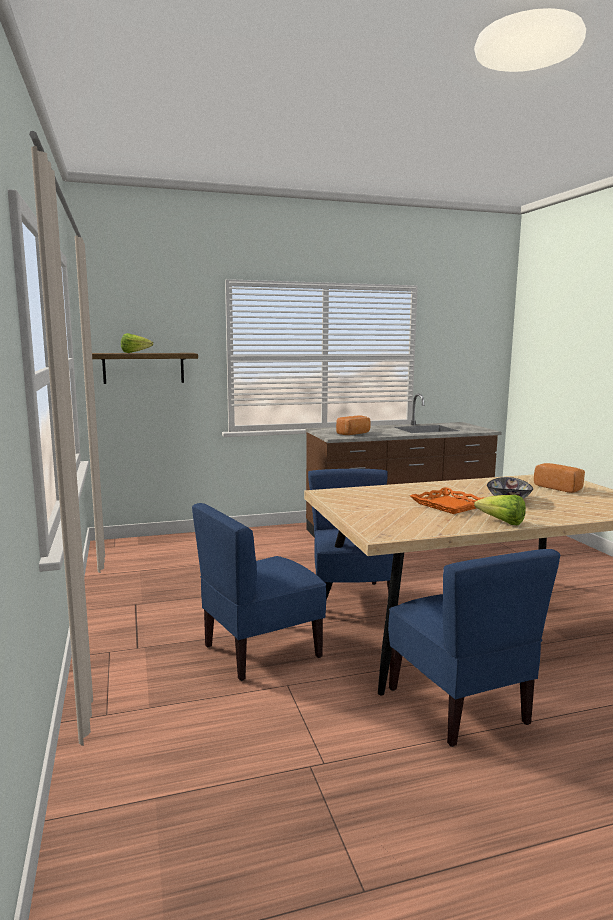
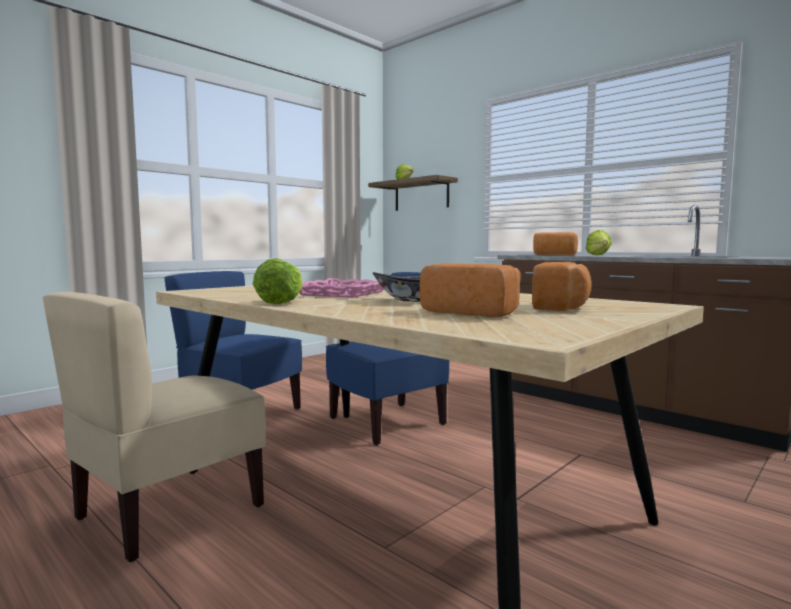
camera: 60 degrees right, 5 degrees down
blue chair [388,549,561,747] -> beige chair [43,292,266,562]
orange tray [410,487,485,514] -> pink tray [299,278,384,298]
none -> bread [419,263,520,317]
none -> lettuce [586,230,612,255]

